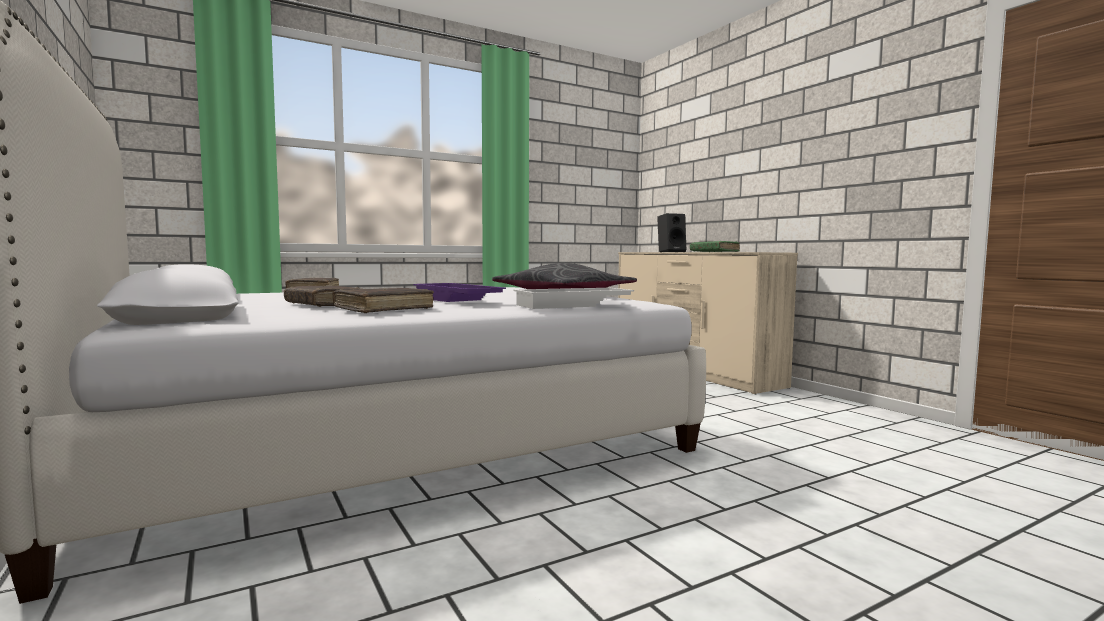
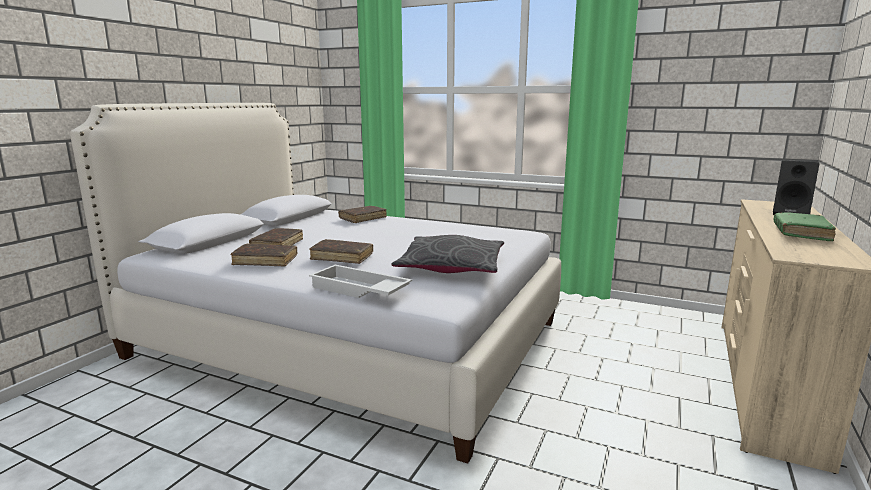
camera: 55 degrees right, 10 degrees up
purple tray [413,283,506,302] -> brown book [309,239,373,264]

